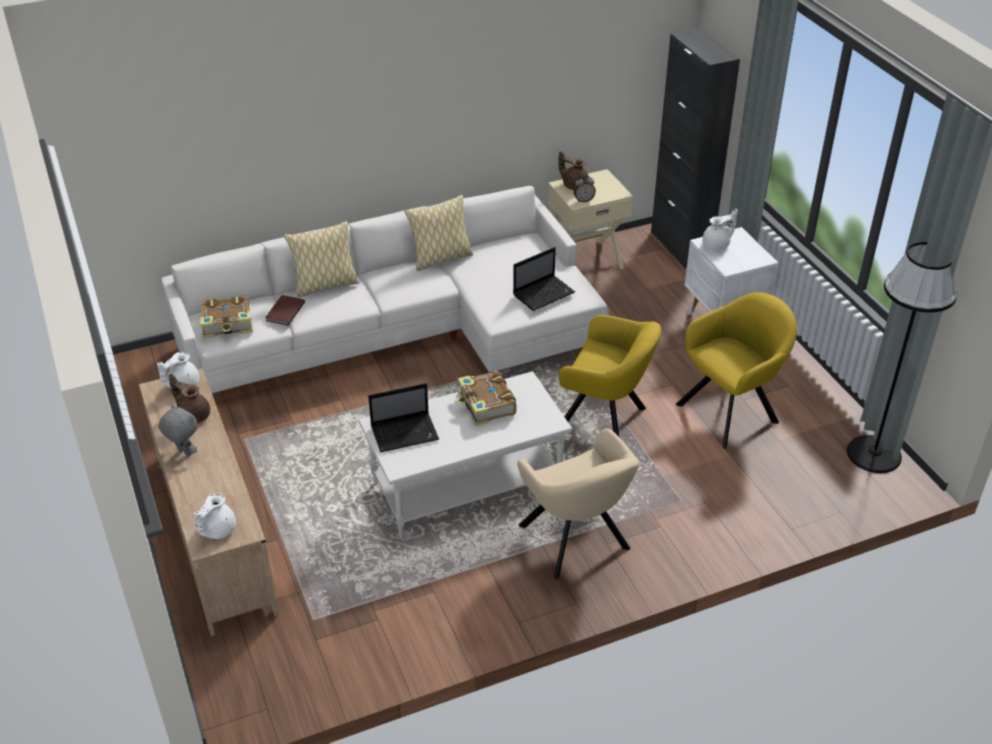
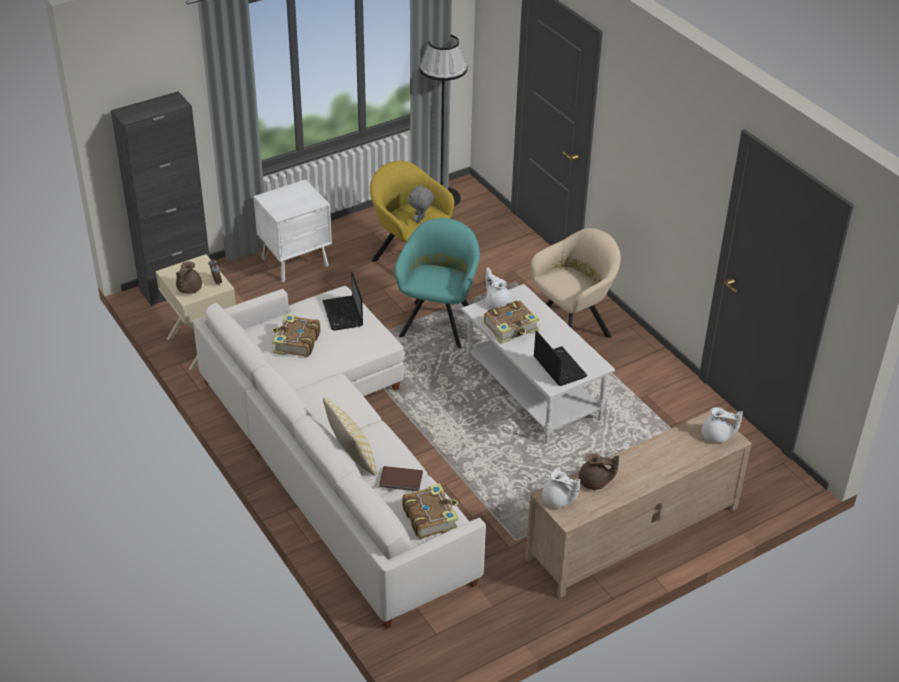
camera: 100 degrees left, 0 degrees up
grey plush toy [158,404,197,457] -> grey plush toy moved to [408,184,434,223]
brown teapot [169,374,210,423] -> brown teapot turned 105 degrees counterclockwise [579,453,619,490]
pillow [405,195,473,271] -> none
laptop [513,247,575,311] -> laptop turned 150 degrees counterclockwise [322,271,363,331]
yellow armchair [559,315,661,436] -> turquoise armchair [395,218,480,348]
white teapot [702,208,738,250] -> white teapot moved to [486,267,511,309]
none -> book [272,314,320,357]

